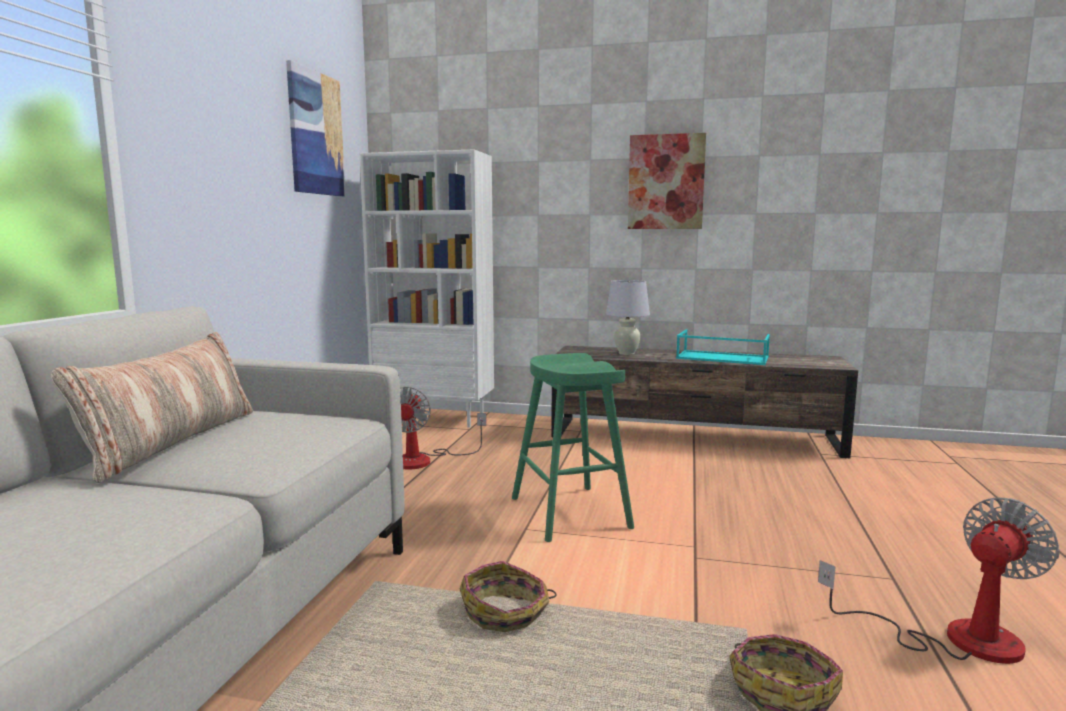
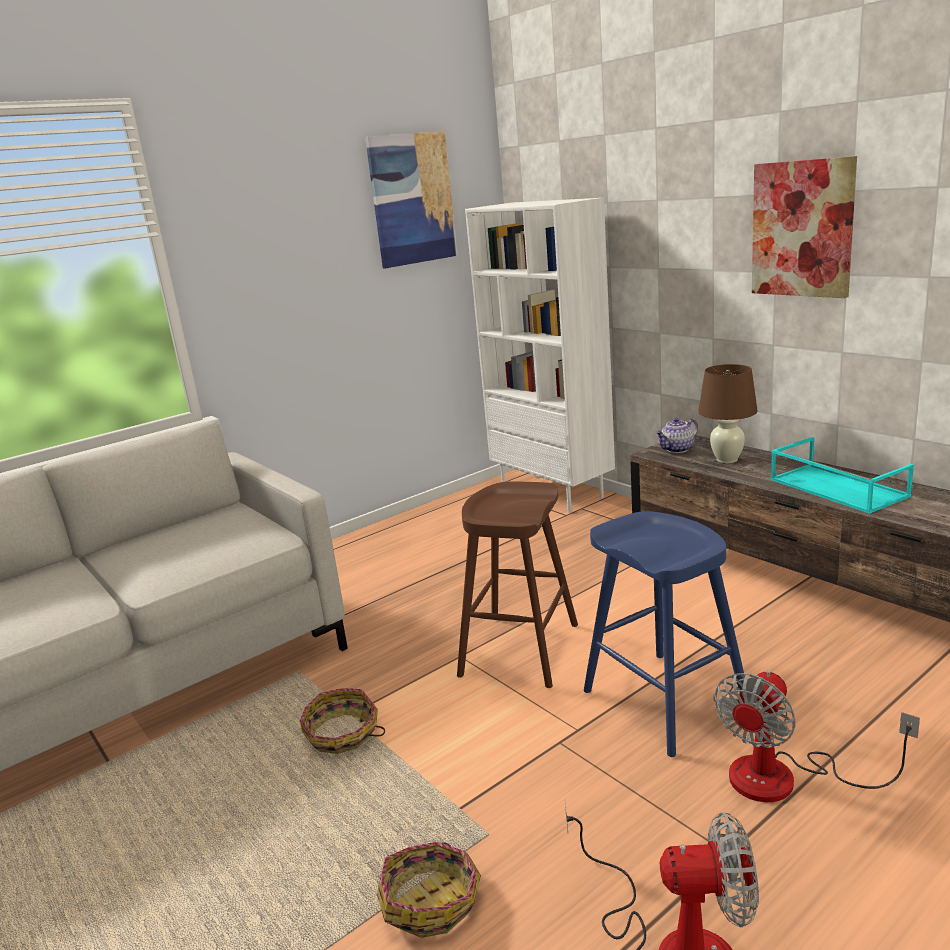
camera: 40 degrees right, 10 degrees up
pillow [51,332,253,483] -> none
fan [400,387,486,470] -> fan moved to [714,670,920,802]
green stool [512,353,634,542] -> brown stool [457,481,578,688]
white table lamp [606,280,650,355] -> brown table lamp [698,364,758,463]
none -> blue stool [584,511,744,757]
none -> teapot [655,418,698,453]

